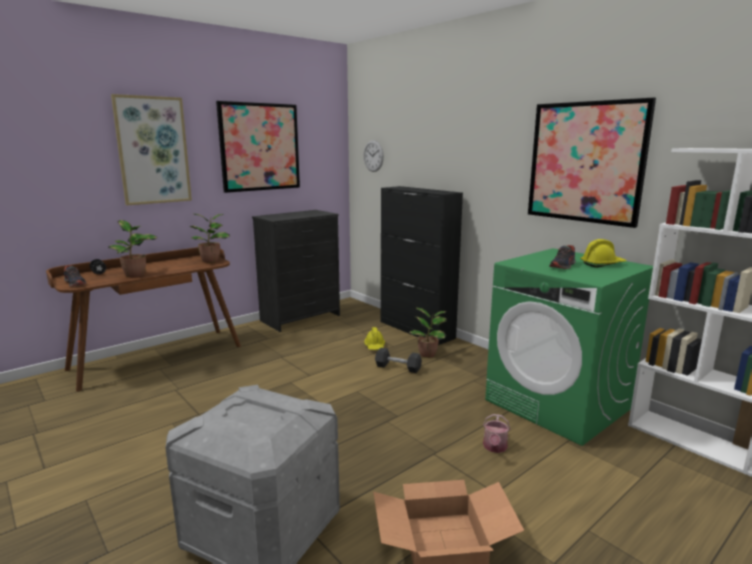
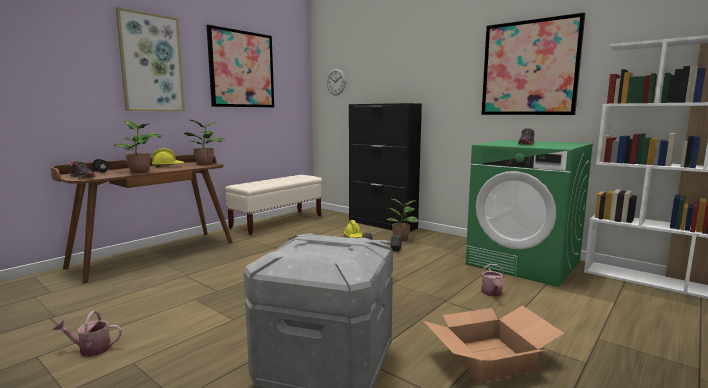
camera: 10 degrees left, 5 degrees down
black dresser [252,210,340,332] -> beige bench [225,175,322,235]
yellow hard hat [581,239,627,268] -> yellow hard hat moved to [152,148,185,168]
none -> watering can [53,311,122,357]

